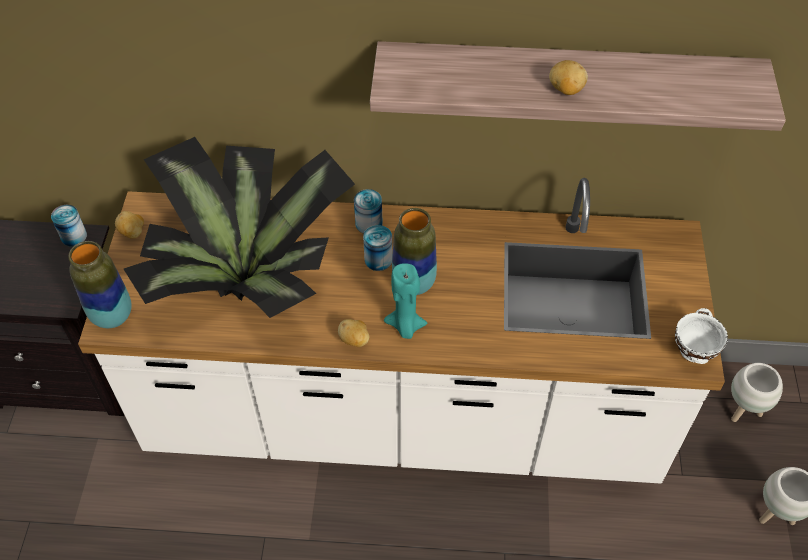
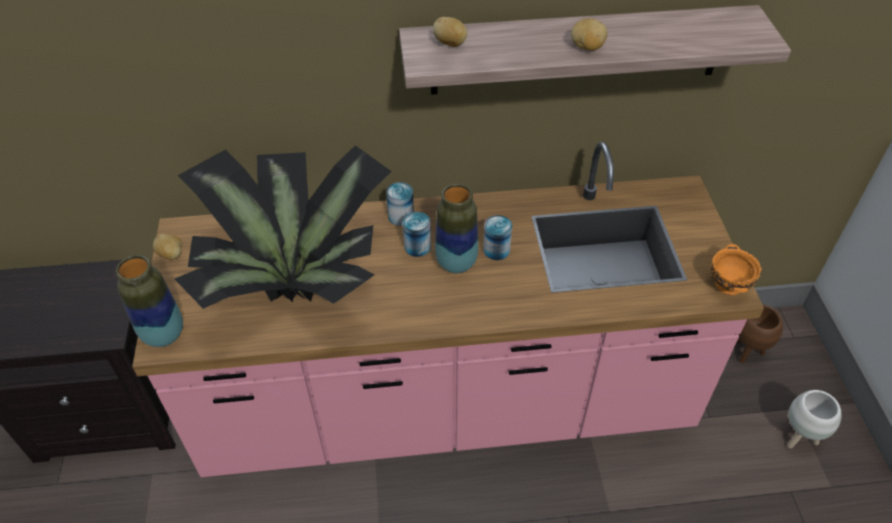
camera: 10 degrees left, 5 degrees down
can [51,205,87,247] -> can moved to [483,215,512,260]
white counter [78,178,725,484] -> pink counter [132,142,764,477]
potato [338,319,369,347] -> potato moved to [433,17,468,47]
turquoise candle [384,263,427,339] -> none
white bowl [675,308,728,364] -> orange bowl [711,244,762,295]
white planter [731,363,783,422] -> brown planter [737,305,783,363]

